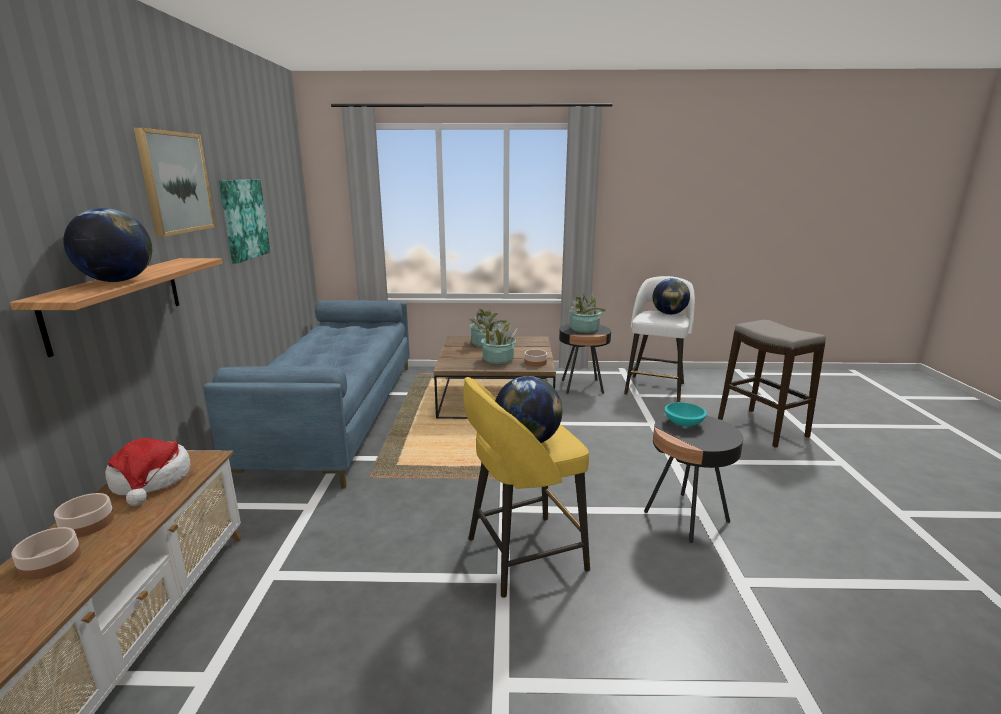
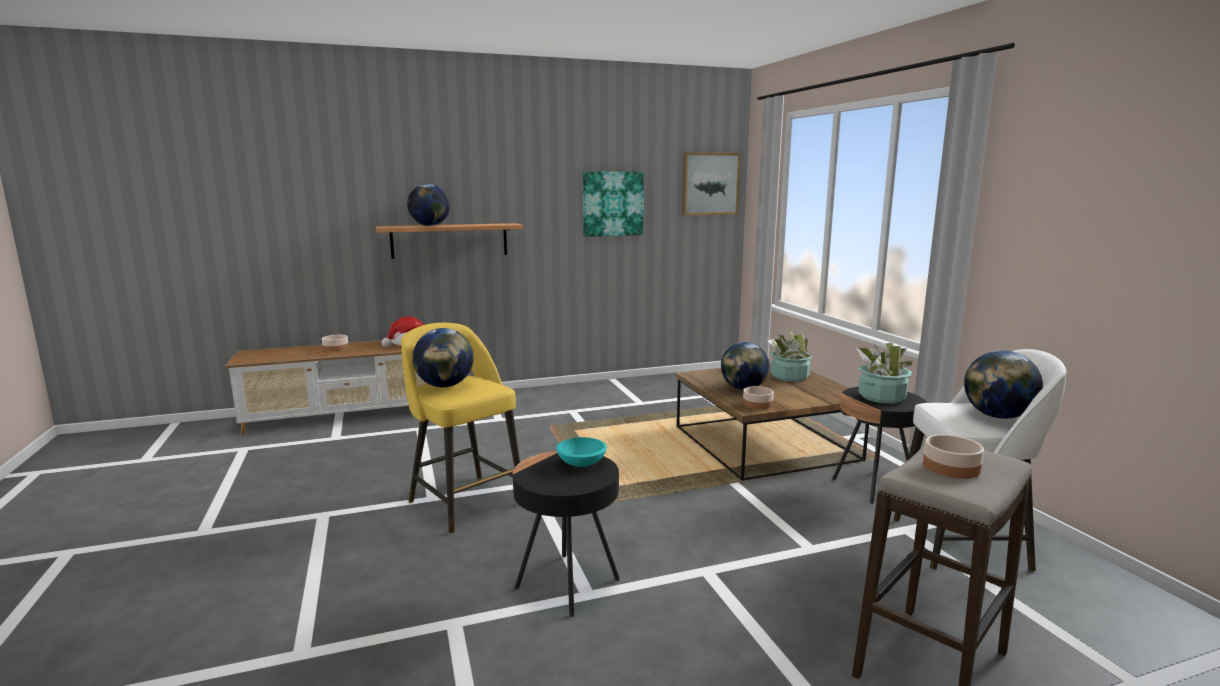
camera: 70 degrees right, 5 degrees down
bowl [54,493,114,538] -> bowl moved to [923,435,984,479]
picture [134,128,216,237] -> picture moved to [682,152,741,215]
blue sofa [203,301,410,489] -> none
potted plant [479,322,518,364] -> globe [721,342,769,390]

